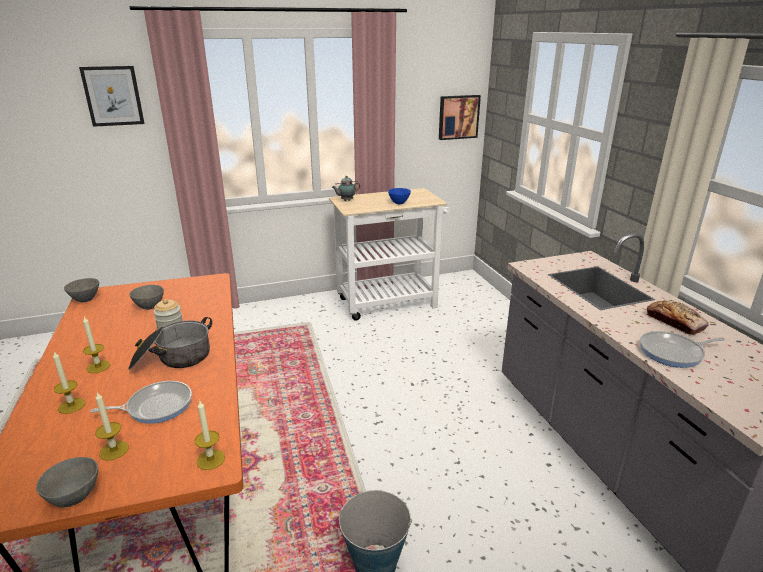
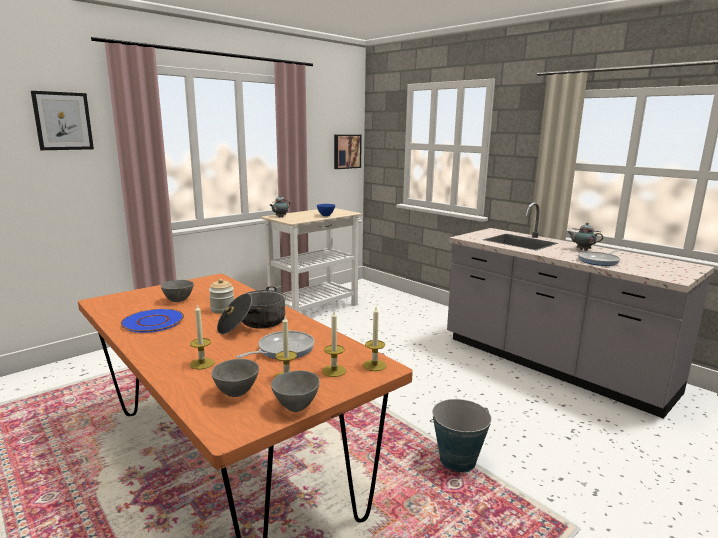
camera: 25 degrees left, 10 degrees down
grey bowl [64,278,99,302] -> grey bowl moved to [211,359,259,397]
candle [83,317,110,373] -> candle moved to [322,311,346,377]
bread [647,300,709,335] -> teapot [568,223,603,251]
none -> blue plate [120,309,184,333]

